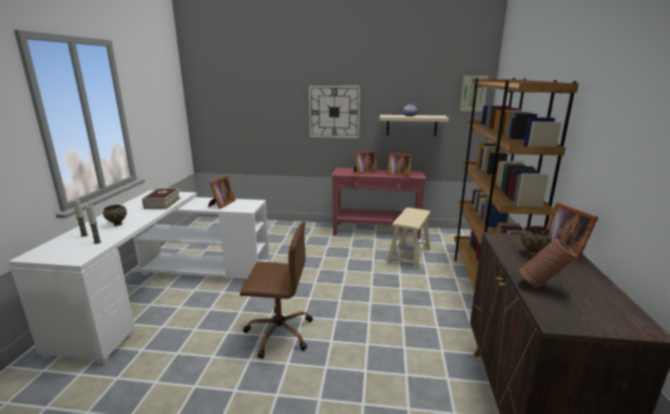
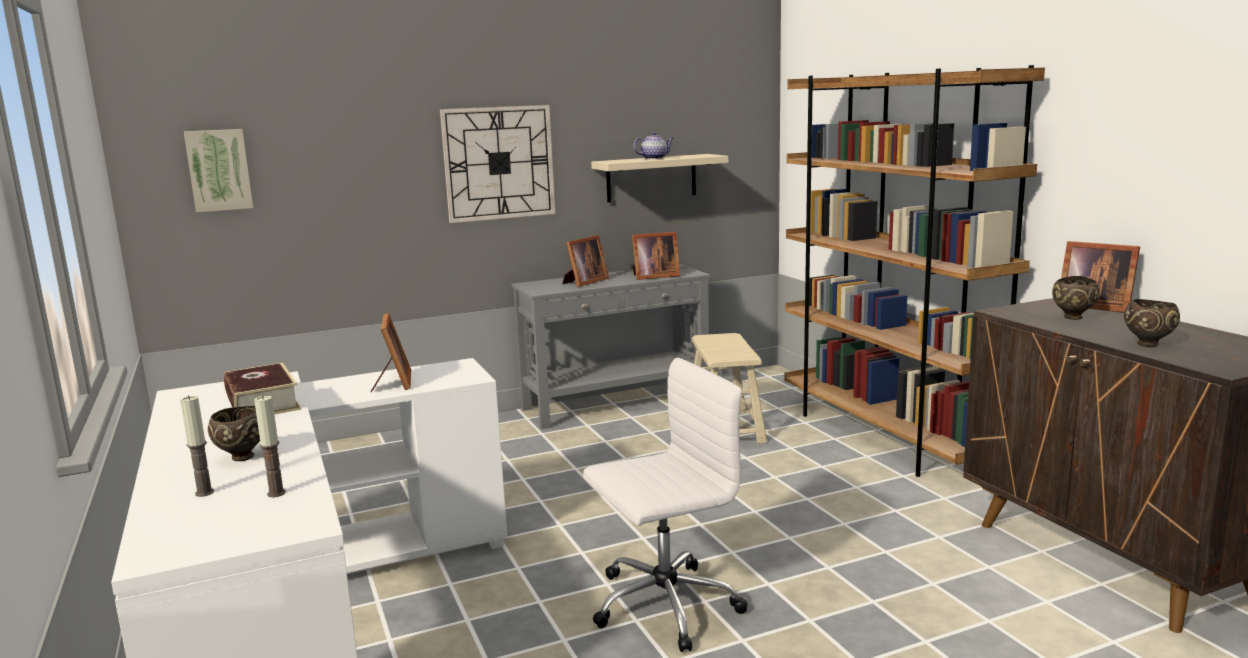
camera: 30 degrees left, 5 degrees down
brown office chair [240,222,313,359] -> white office chair [583,358,747,652]
red console table [332,168,426,239] -> grey console table [511,264,710,429]
picture [460,75,489,111] -> picture moved to [184,129,253,212]
brown vase [519,239,577,288] -> brown bowl [1124,299,1180,347]

